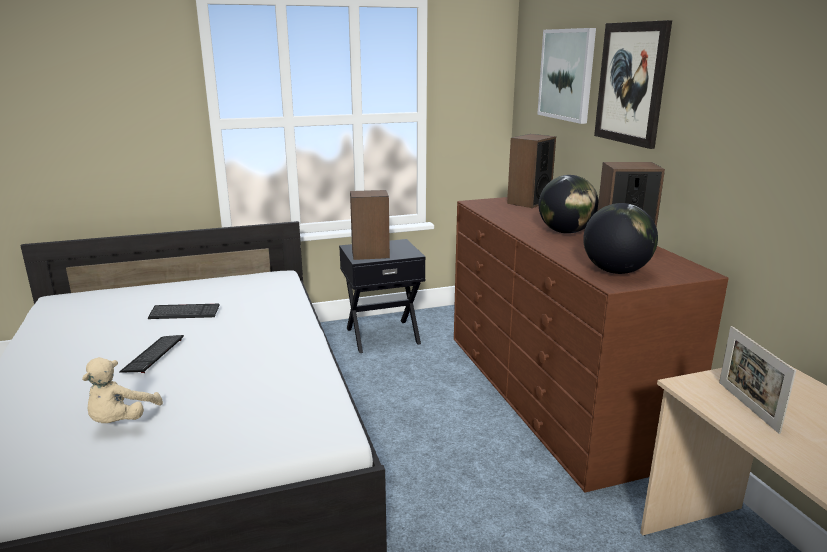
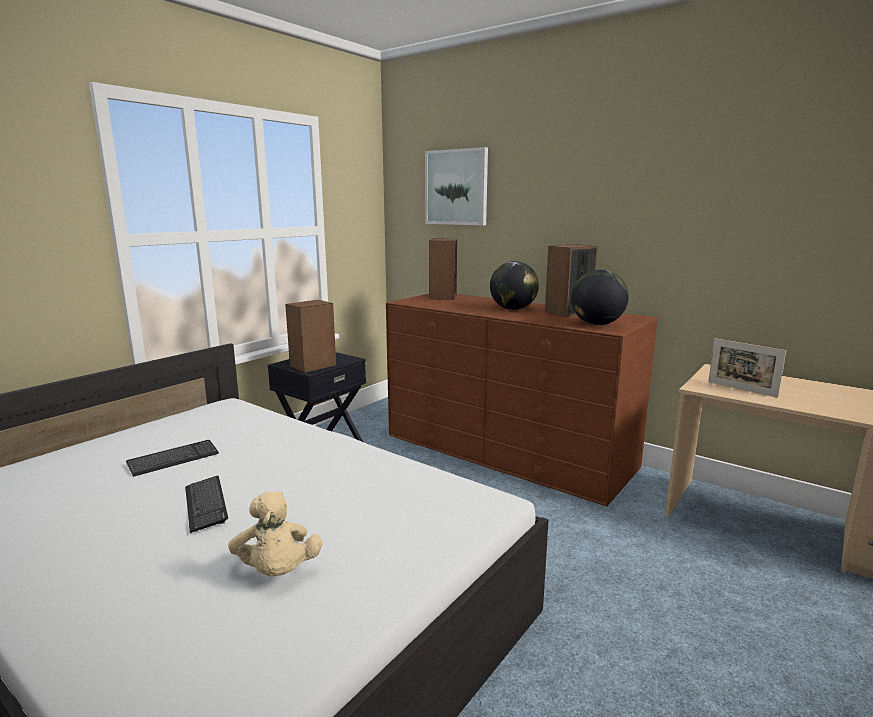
camera: 35 degrees left, 5 degrees down
picture [594,20,672,149] -> none

